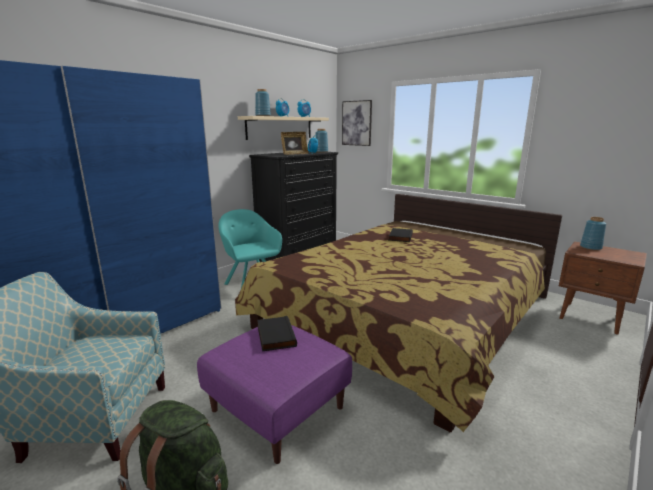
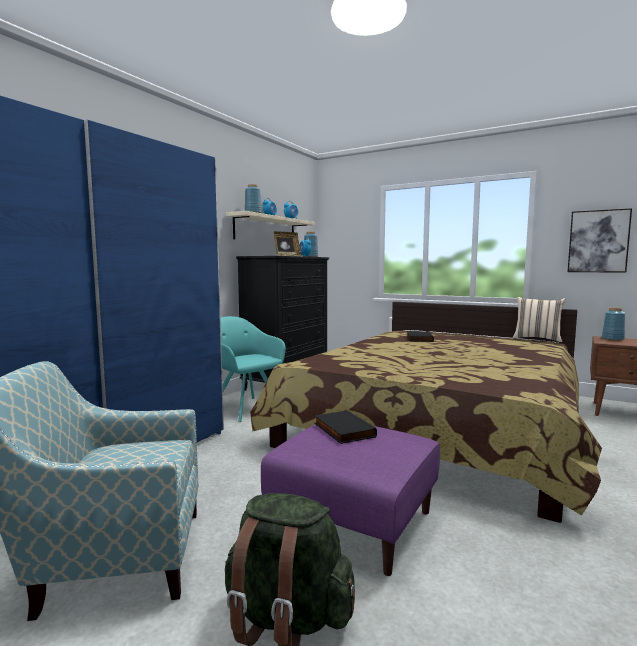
camera: 10 degrees left, 10 degrees down
picture [342,100,372,146] -> picture moved to [567,208,632,273]
none -> beige pillow [513,297,565,342]

